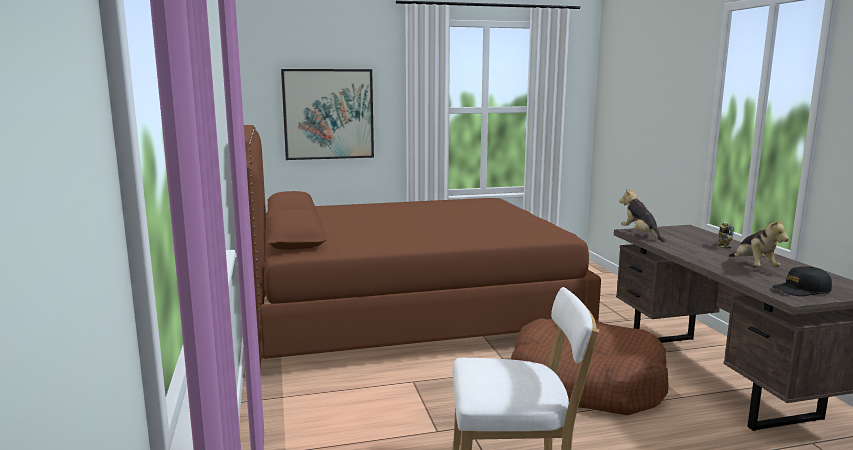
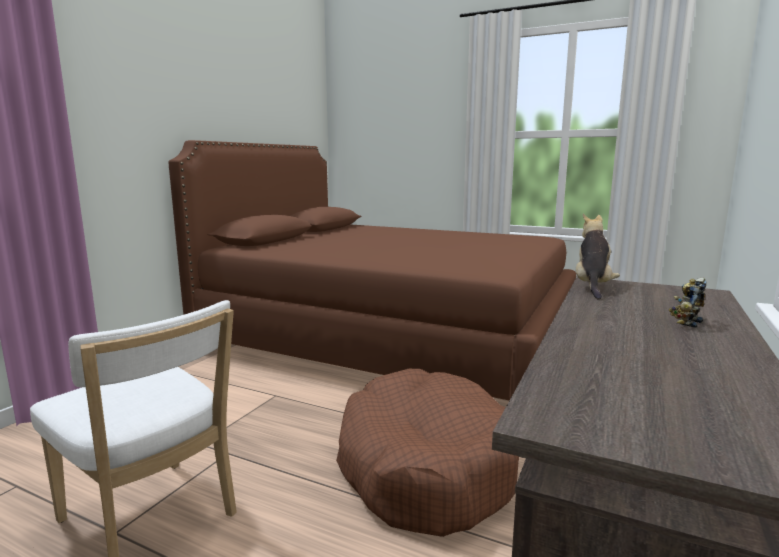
camera: 40 degrees right, 0 degrees up
picture [281,69,374,160] -> none
plush toy [729,218,789,267] -> none
black cap [772,266,832,296] -> none

